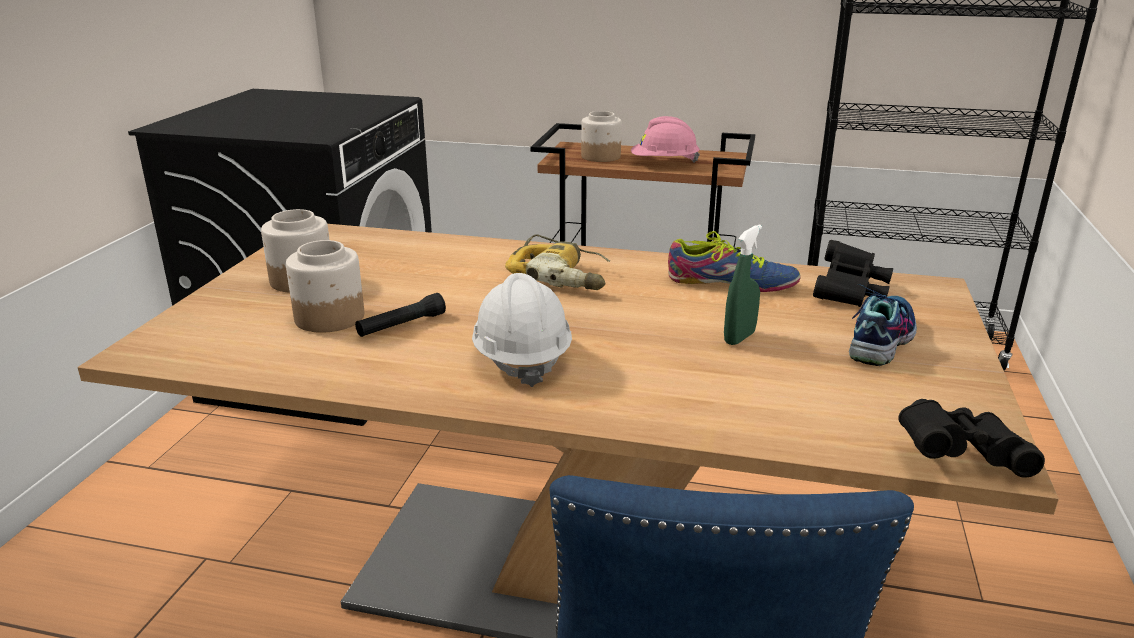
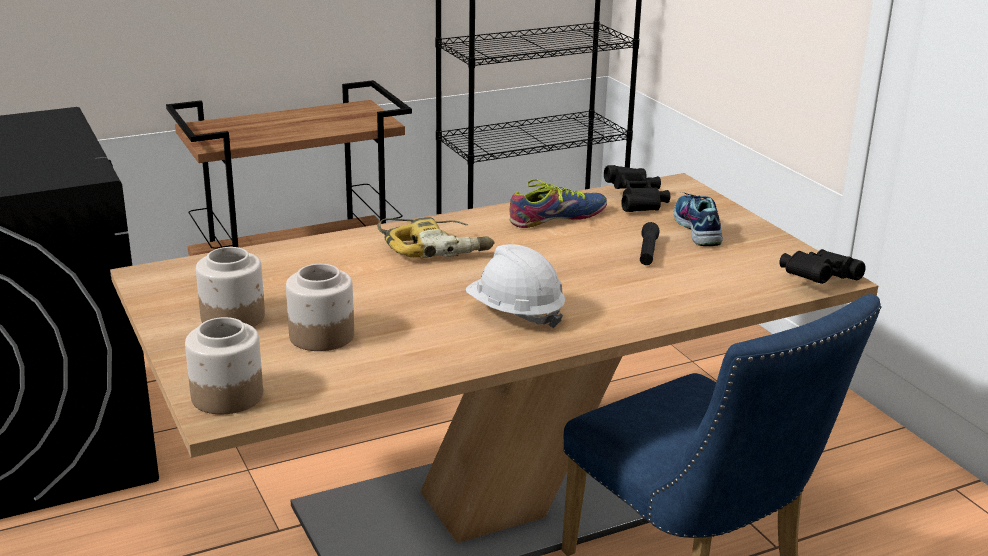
camera: 40 degrees left, 0 degrees up
black flashlight [355,293,446,337] -> black flashlight moved to [640,222,659,265]
jar [581,111,622,162] -> jar moved to [185,317,263,414]
pink hard hat [631,116,700,163] -> none
green spray bottle [724,225,762,345] -> none

